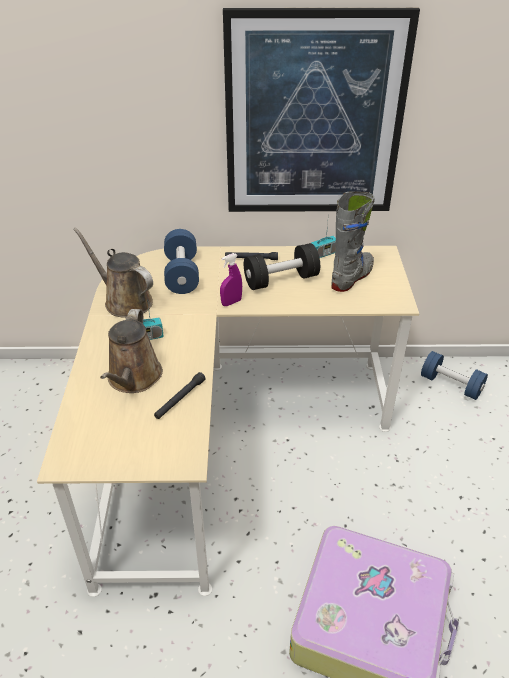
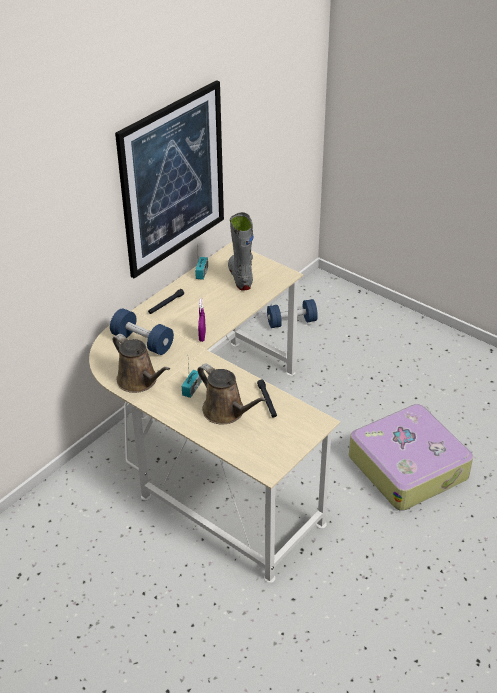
camera: 50 degrees left, 0 degrees up
brown watering can [73,228,153,318] -> brown watering can turned 120 degrees counterclockwise [113,334,170,393]
black dumbbell [244,243,320,290] -> none

